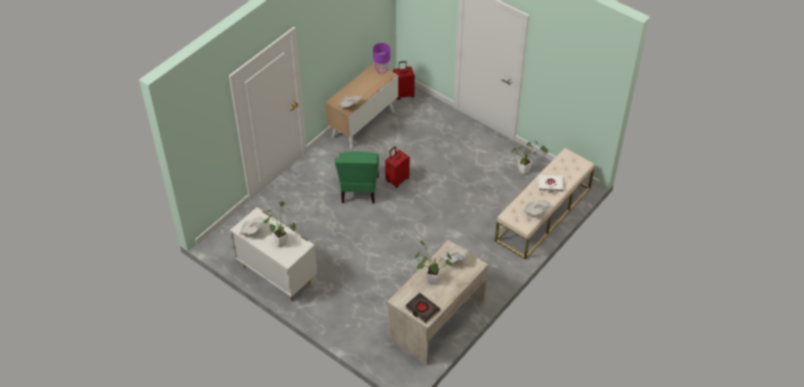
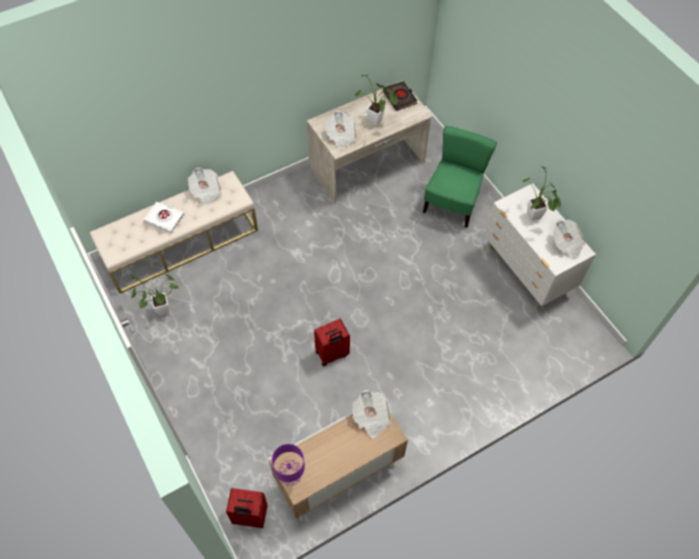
camera: 160 degrees left, 10 degrees up
green chair [335,152,379,204] -> green chair moved to [423,126,497,228]

